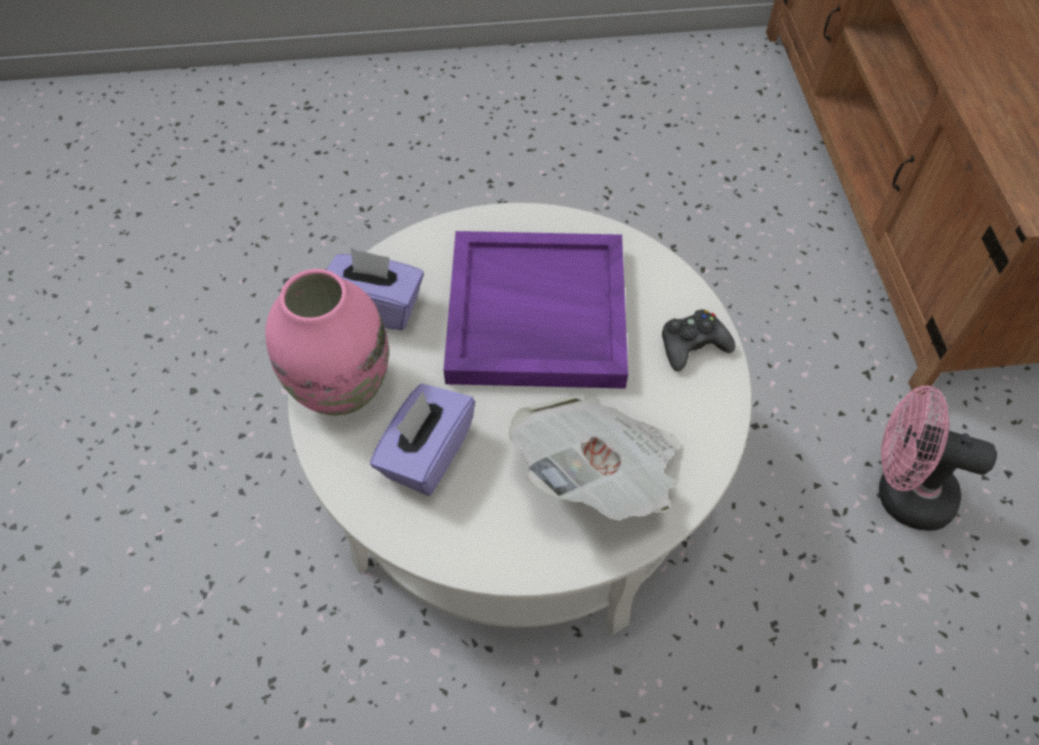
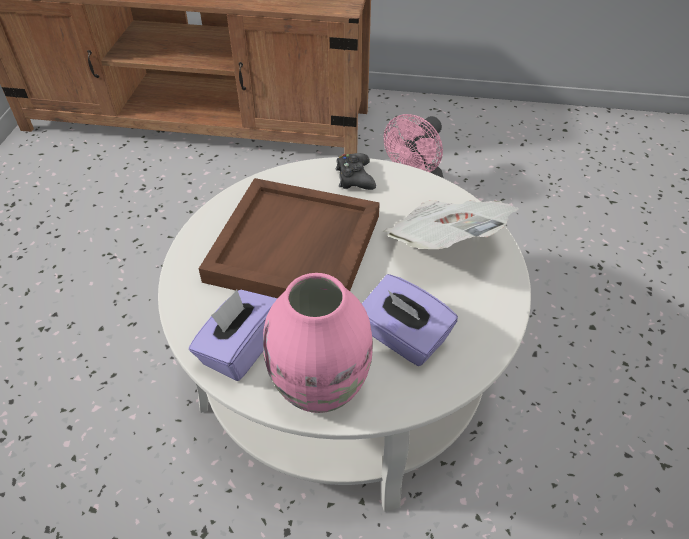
camera: 75 degrees left, 10 degrees down
purple tray [443,231,628,389] -> brown tray [199,178,380,298]

